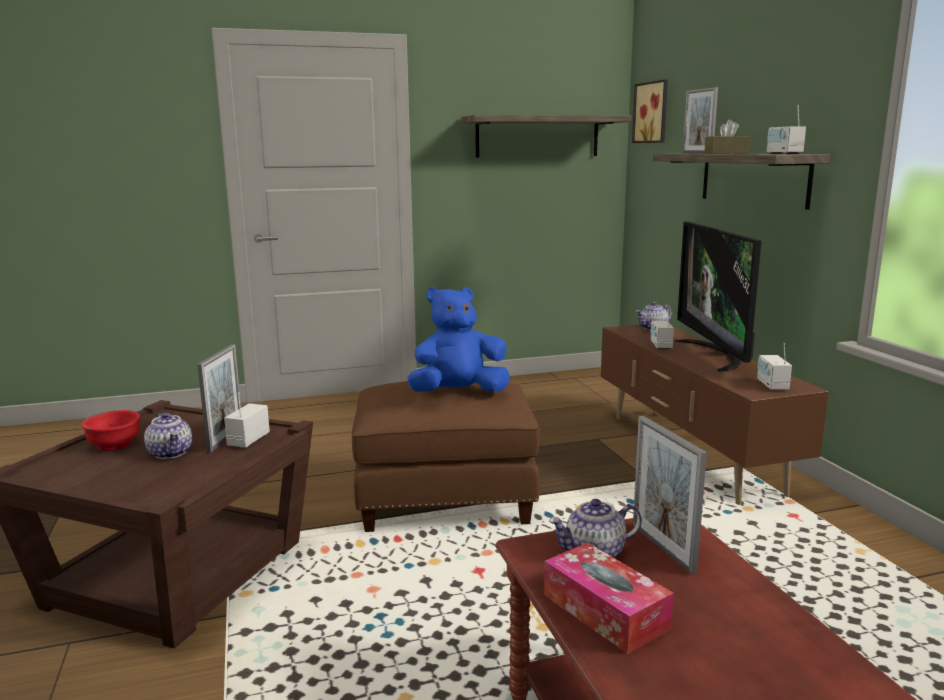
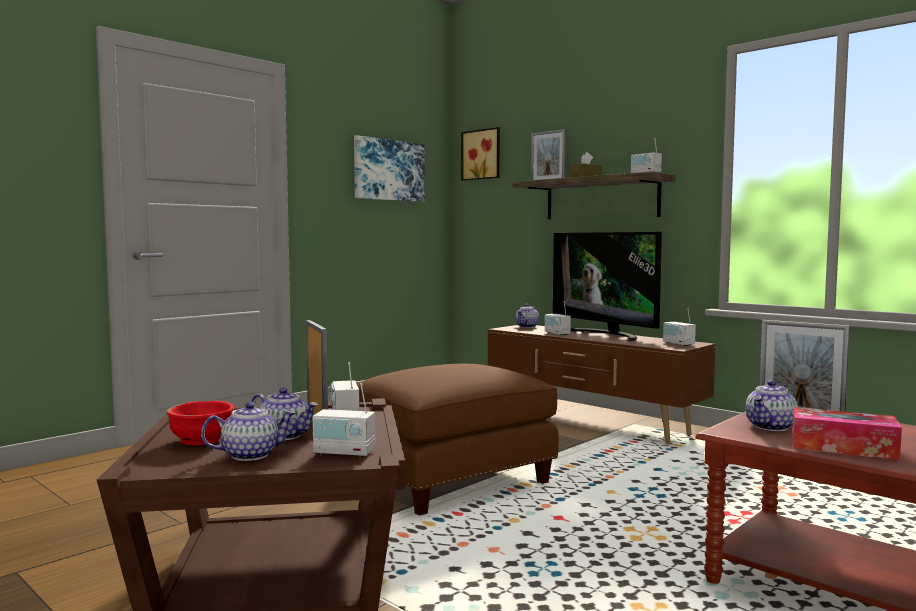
camera: 30 degrees left, 10 degrees down
blue plush toy [407,287,510,391] -> none
shelf [461,115,631,157] -> picture [354,135,425,202]
none -> teapot [201,402,296,461]
none -> radio [313,383,375,458]

